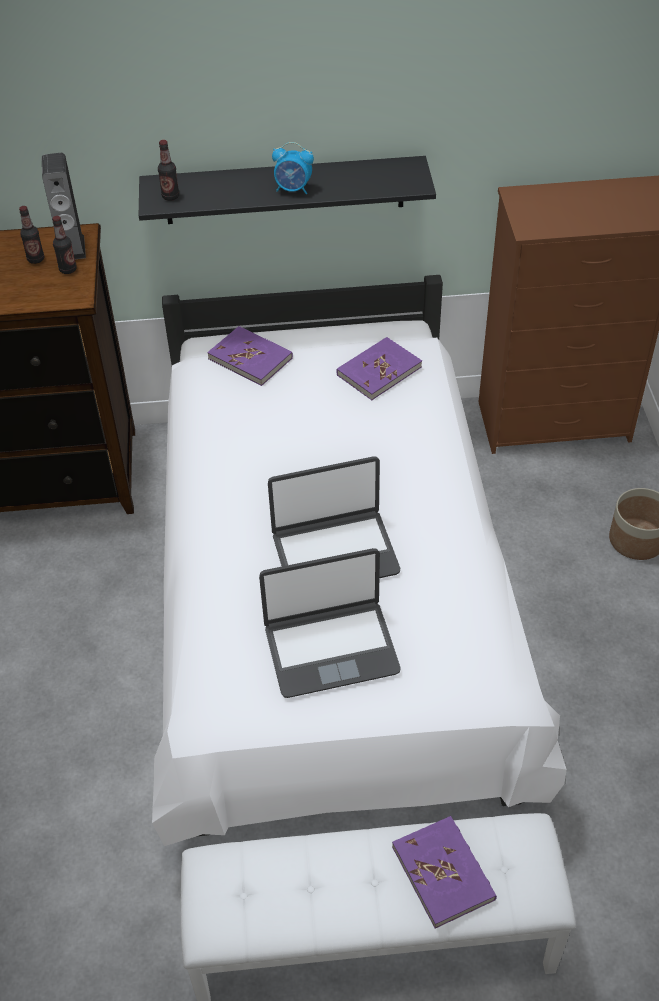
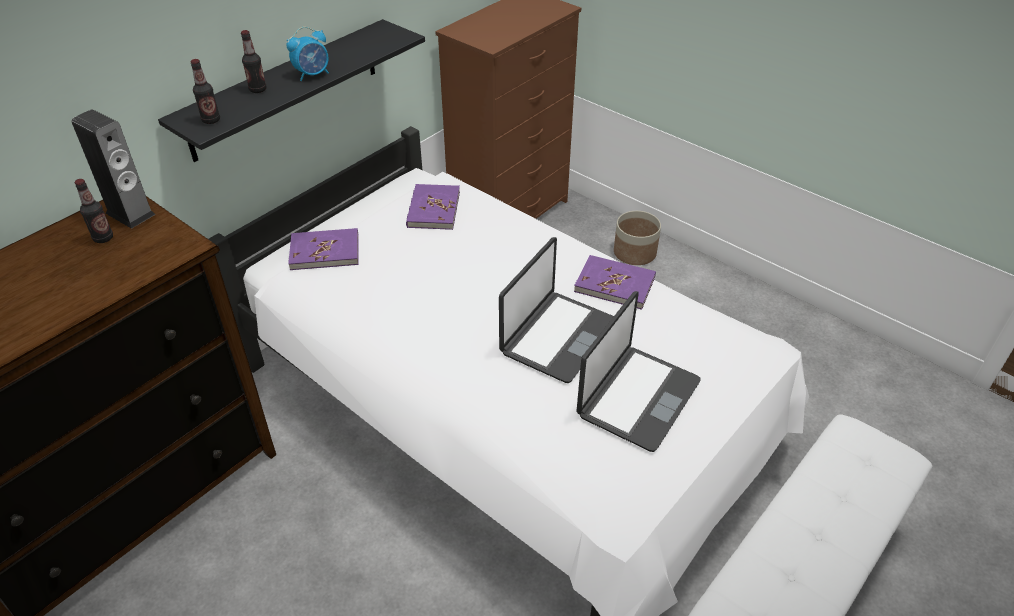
camera: 45 degrees left, 5 degrees down
bottle [52,216,77,274] -> bottle moved to [241,30,266,93]
purple book [392,816,497,928] -> purple book moved to [574,255,656,310]

